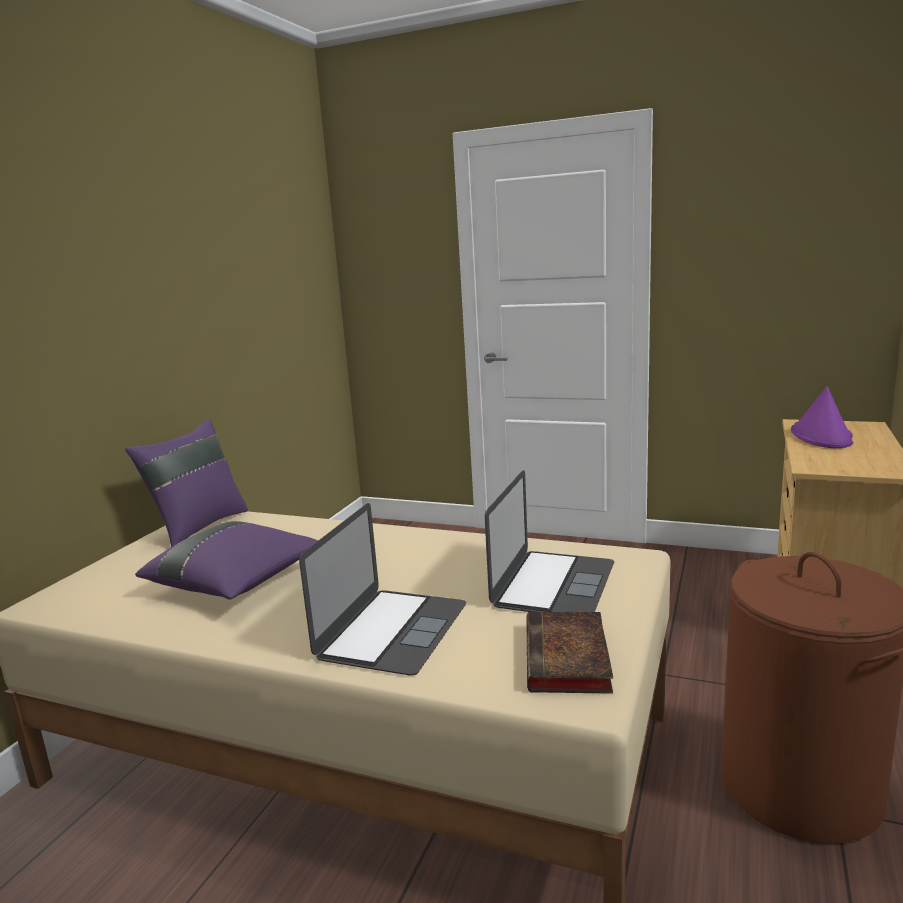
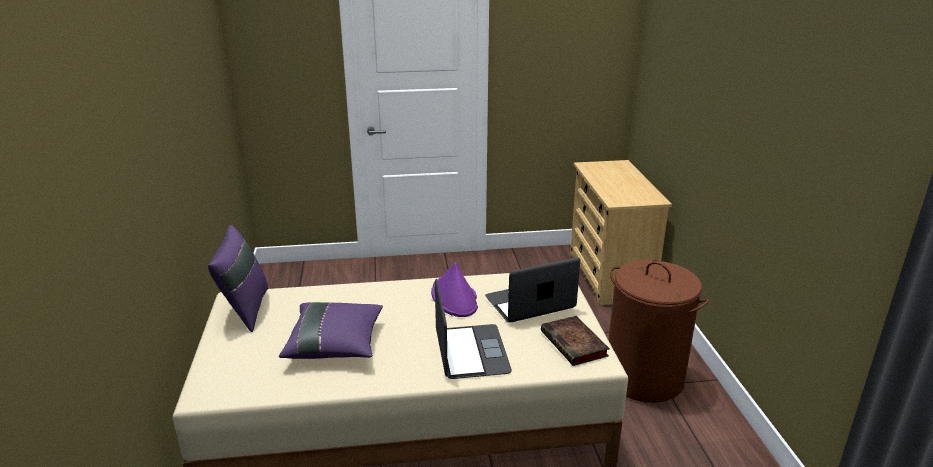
camera: 30 degrees left, 10 degrees up
laptop [485,470,614,612] -> laptop turned 105 degrees counterclockwise [485,257,580,323]
purple hat [791,386,853,448] -> purple hat moved to [431,262,478,317]

